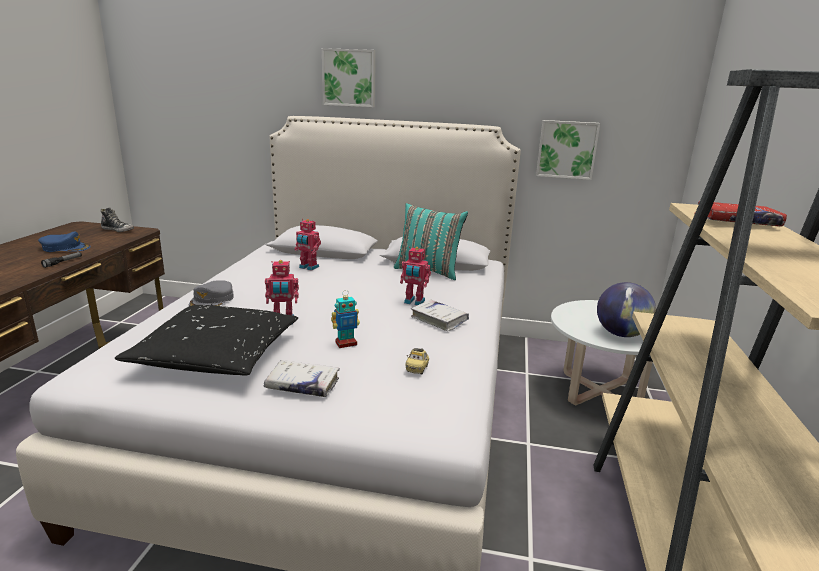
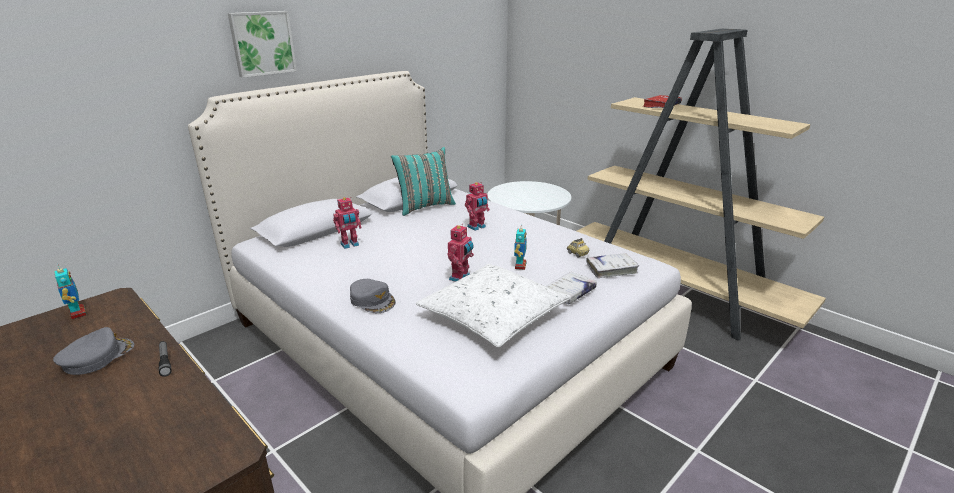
camera: 55 degrees left, 5 degrees up
blue cap [38,232,91,252] -> grey cap [53,327,134,375]
shoe [100,207,134,232] -> toy robot [54,265,87,319]
black pillow [115,305,298,376] -> white pillow [416,264,571,347]
white book [411,300,469,331] -> white book moved to [586,253,639,278]
picture [536,120,600,180] -> none
globe [597,282,656,337] -> none

